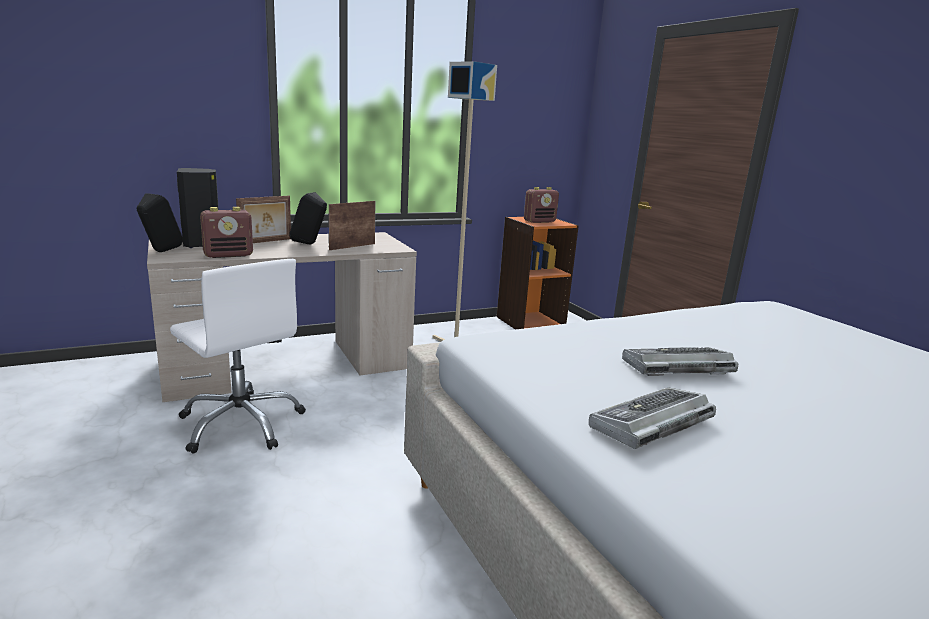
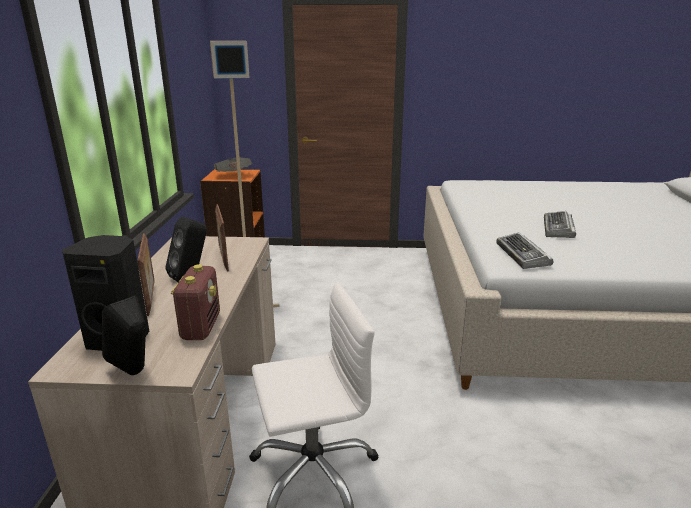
camera: 60 degrees left, 5 degrees up
radio [524,187,559,223] -> newspaper [214,157,253,172]
keyboard [589,387,716,449] -> keyboard moved to [496,232,554,269]

